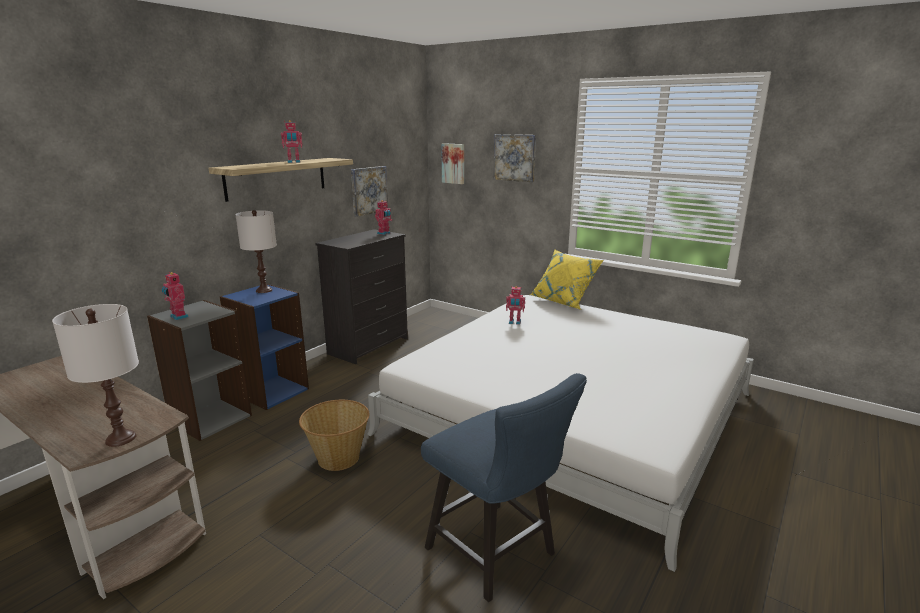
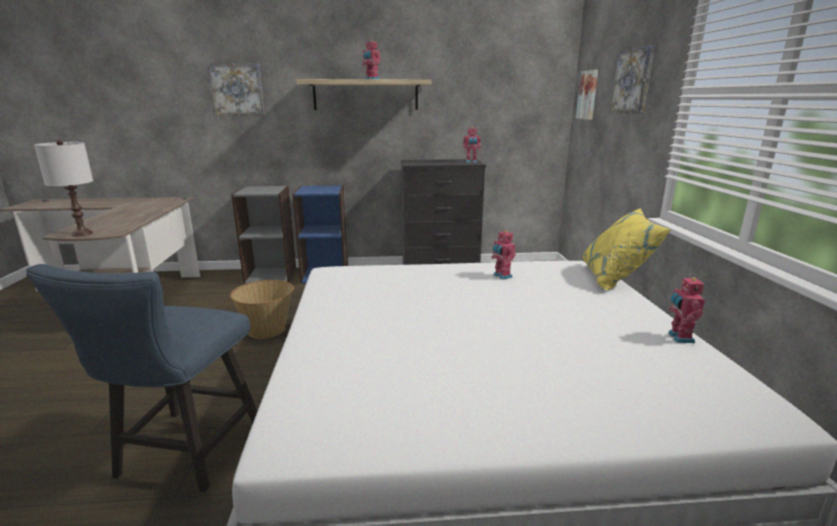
camera: 50 degrees right, 0 degrees up
toy robot [162,272,189,320] -> toy robot moved to [668,275,705,343]
white table lamp [235,210,277,293] -> none
picture [351,166,388,217] -> picture moved to [207,63,264,116]

